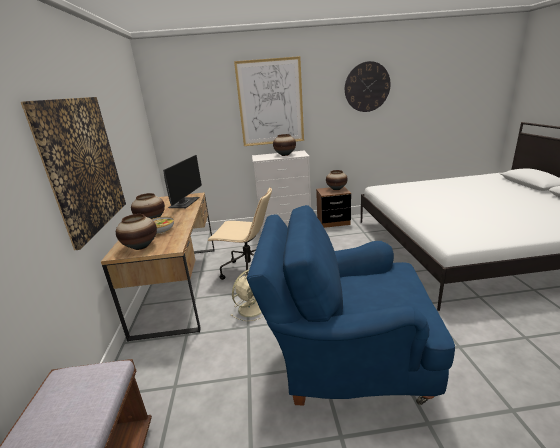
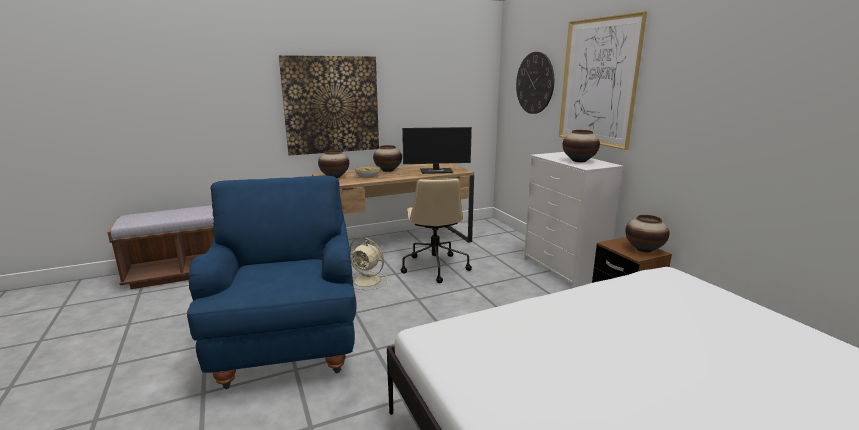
camera: 70 degrees right, 5 degrees down
wall clock [345,61,391,112] -> wall clock moved to [516,52,554,114]

